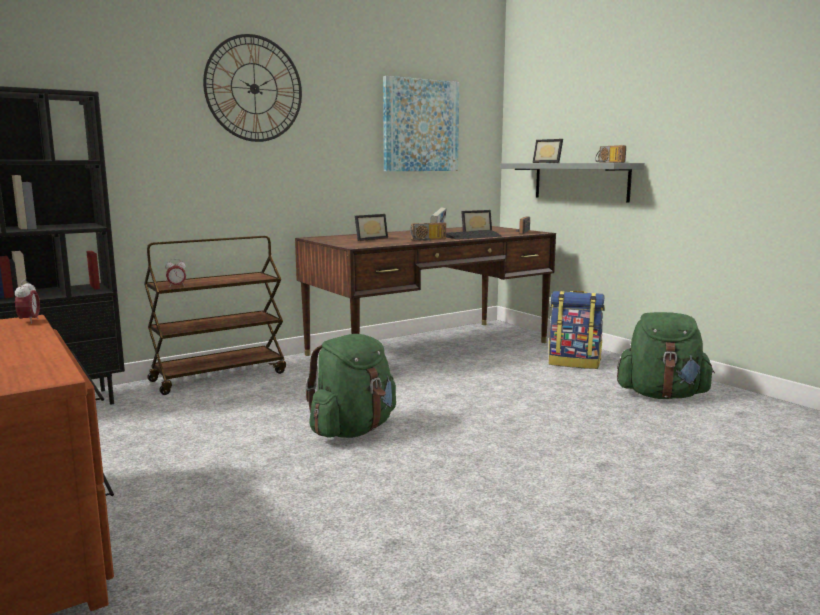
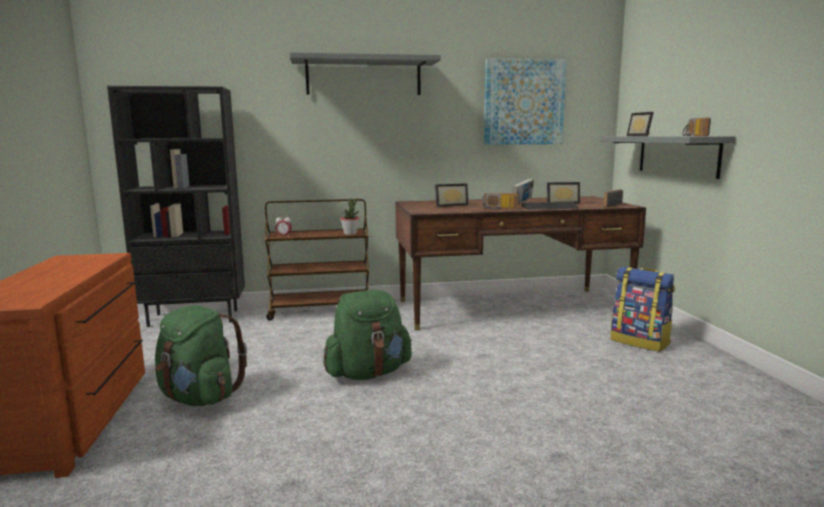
camera: 25 degrees right, 0 degrees up
alarm clock [15,279,40,324] -> none
wall clock [203,34,302,142] -> grey shelf [290,52,441,95]
green backpack [617,312,715,399] -> green backpack moved to [155,305,247,406]
none -> potted plant [340,198,359,235]

